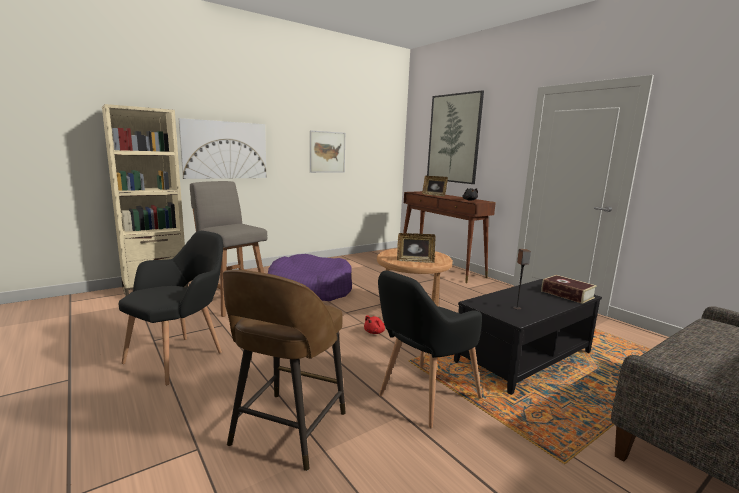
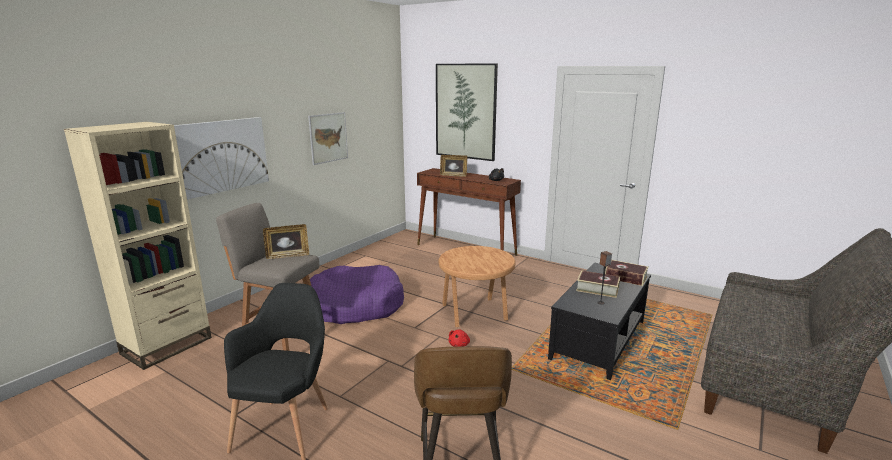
camera: 20 degrees left, 5 degrees up
black armchair [378,271,482,428] -> none
picture frame [397,233,436,263] -> picture frame moved to [263,224,309,259]
none -> book [576,270,620,298]

